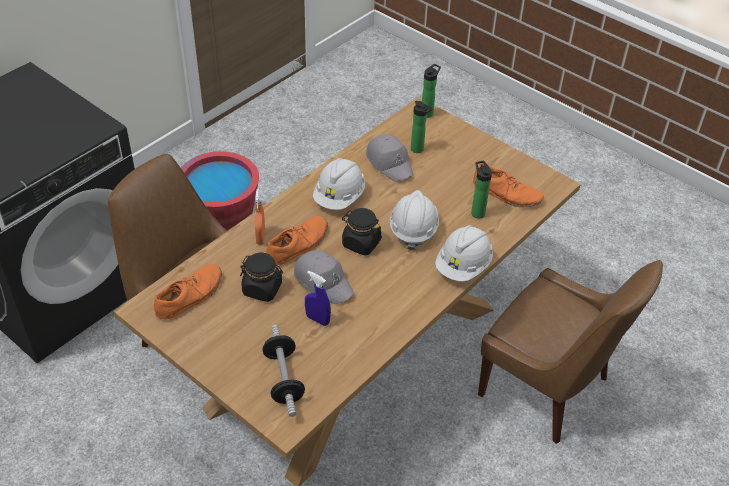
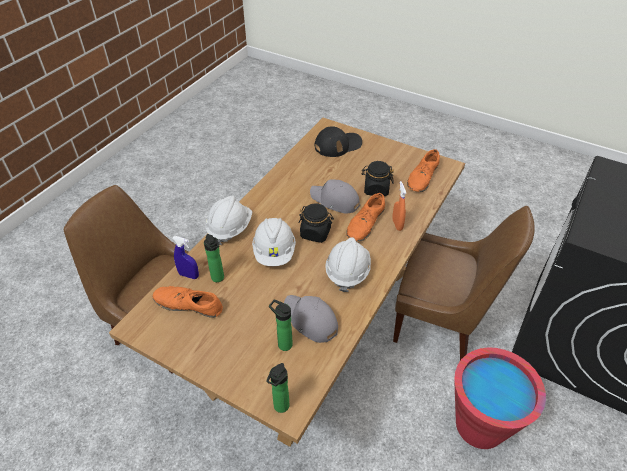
camera: 170 degrees right, 0 degrees up
dumbbell [262,325,305,417] -> black cap [315,126,362,157]
blue spray bottle [305,271,331,326] -> blue spray bottle moved to [172,236,199,279]

